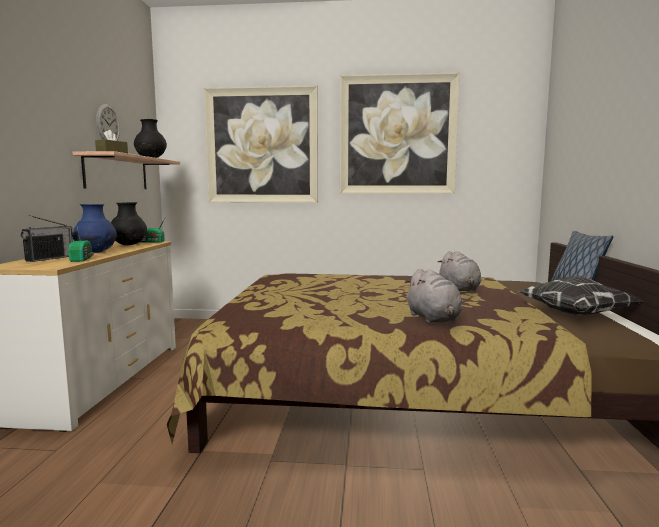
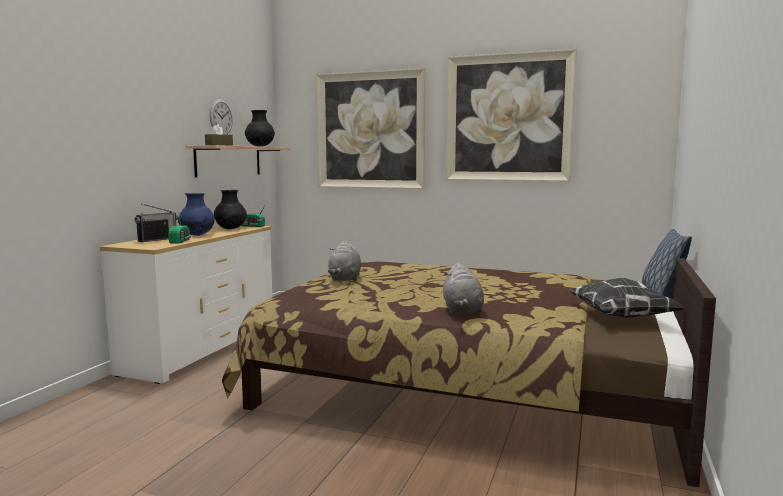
camera: 15 degrees right, 0 degrees up
grey plush toy [438,251,481,291] -> grey plush toy moved to [328,241,361,281]

